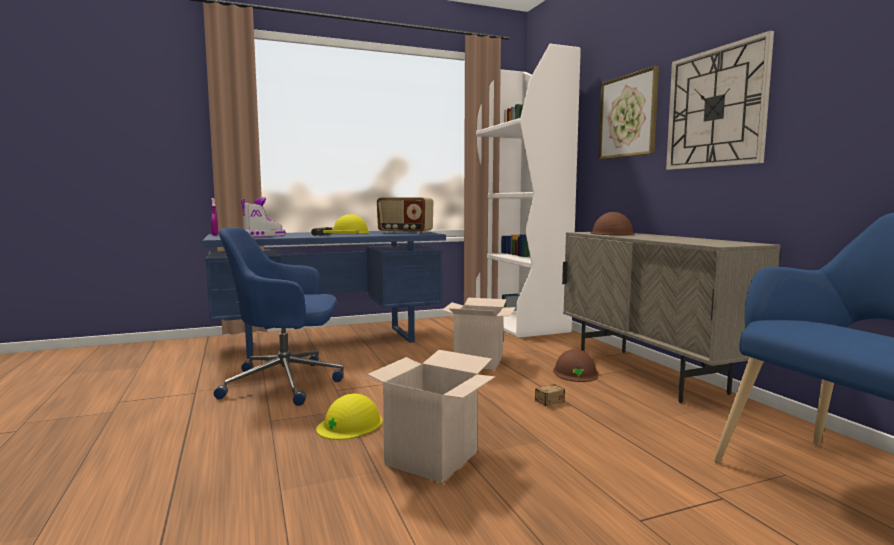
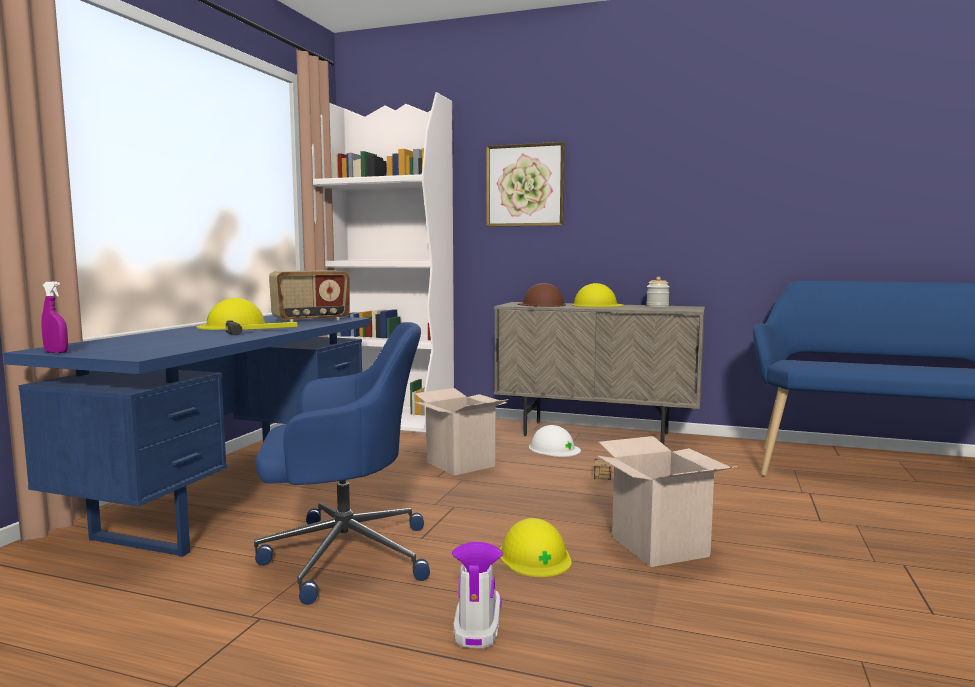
camera: 50 degrees left, 0 degrees up
blue office chair [214,227,344,406] -> blue office chair turned 135 degrees counterclockwise [254,322,430,605]
boot [241,197,286,237] -> boot moved to [452,542,503,648]
brown hard hat [553,349,598,382] -> white hard hat [529,425,581,457]
wall clock [666,31,774,170] -> none
none -> yellow hard hat [572,283,624,307]
none -> jar [646,277,669,307]

